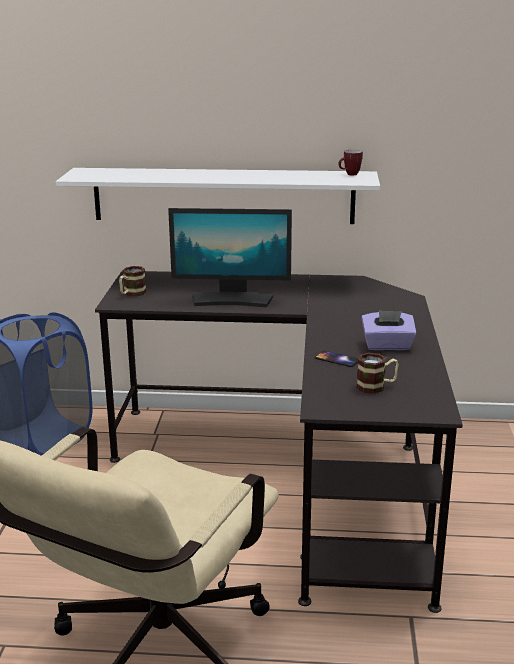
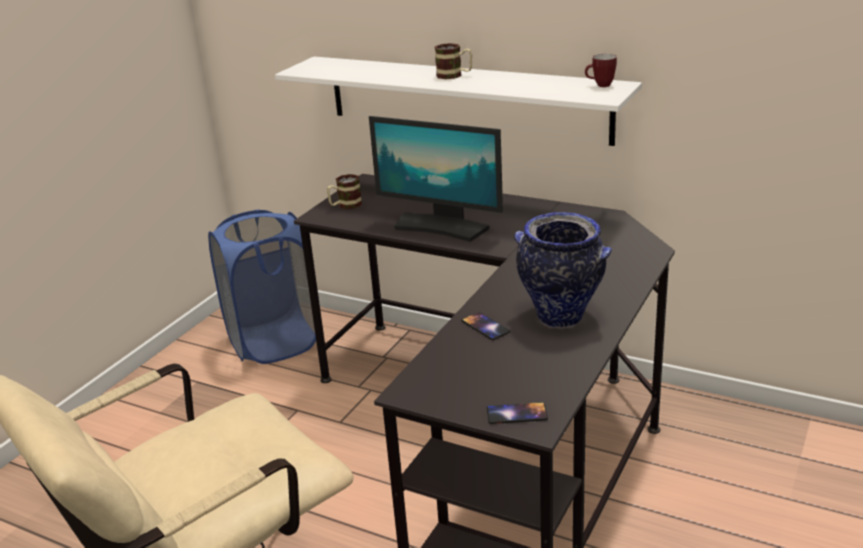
camera: 25 degrees right, 5 degrees up
mug [357,353,399,394] -> mug moved to [435,43,472,79]
purple tissue box [361,310,417,350] -> vase [514,212,612,328]
none -> phone [487,402,548,424]

